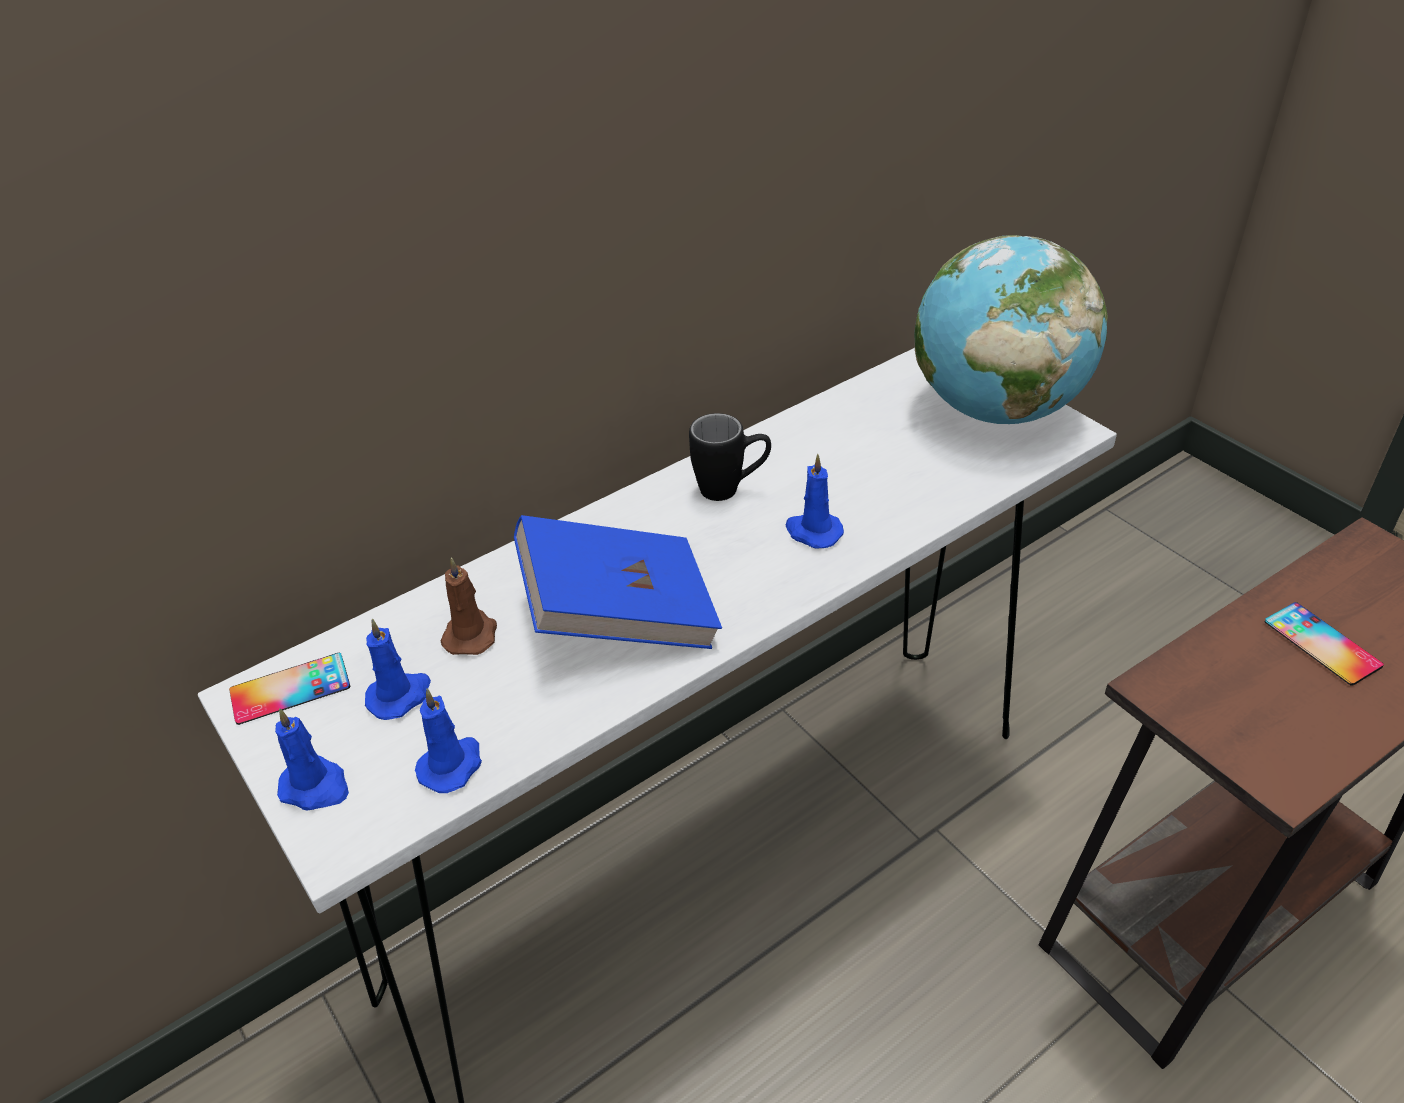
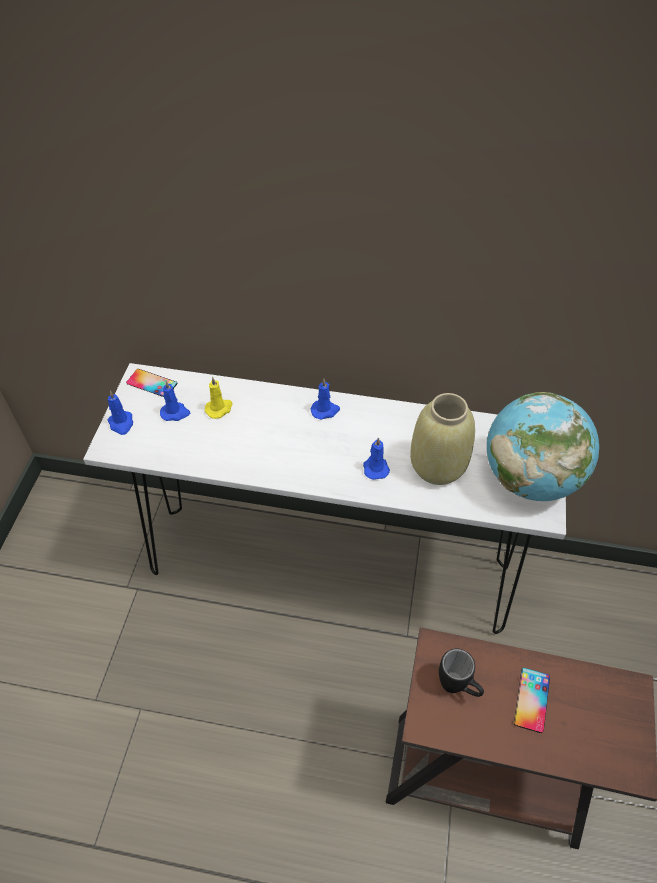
camera: 45 degrees right, 10 degrees up
blue candle [415,688,482,793] -> blue candle moved to [311,378,340,420]
brown candle [441,557,497,655] -> yellow candle [205,377,233,419]
blue book [514,515,722,649] -> none
black mug [689,413,771,501] -> black mug moved to [439,648,484,697]
none -> beige vase [410,393,475,485]

